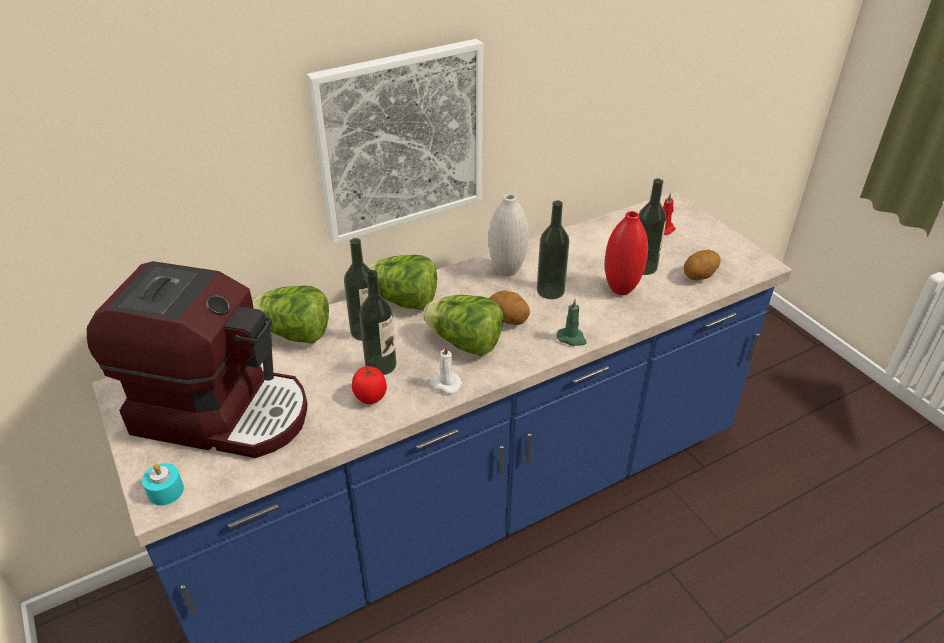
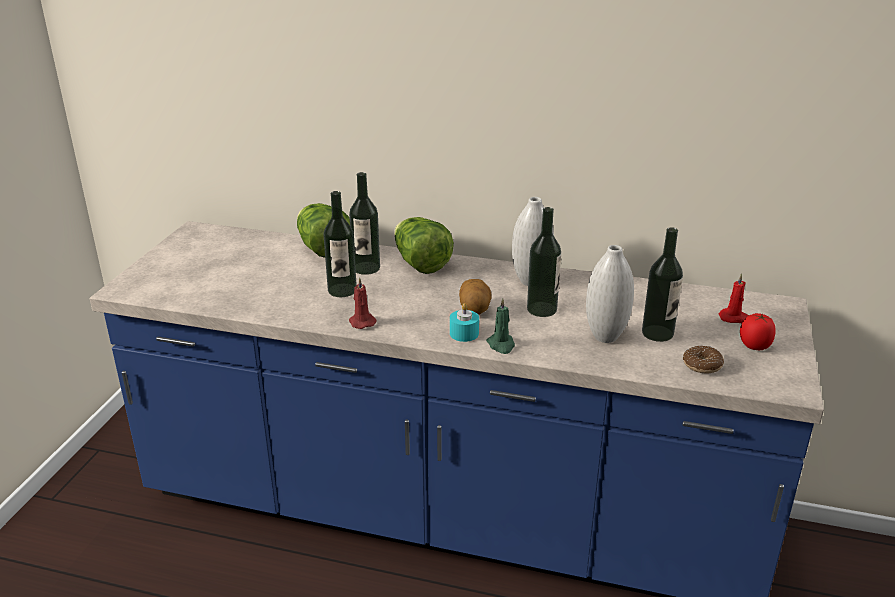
camera: 45 degrees right, 10 degrees down
coffee machine [87,261,307,458] -> none
turquoise candle [142,463,184,505] -> turquoise candle moved to [450,303,479,342]
picture [306,39,483,244] -> none
tomato [352,366,387,404] -> tomato moved to [740,313,776,350]
lettuce [423,295,503,356] -> none
white candle [430,344,462,394] -> red candle [349,277,377,329]
red vase [605,211,648,295] -> white vase [586,245,634,343]
potato [684,250,721,280] -> donut [683,346,724,373]

